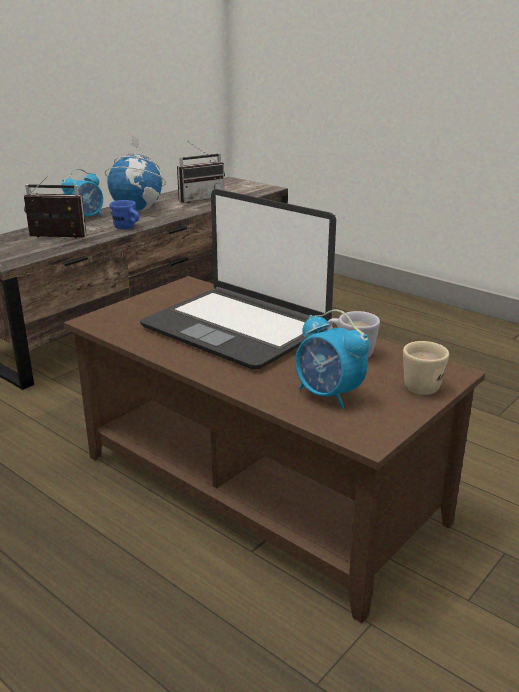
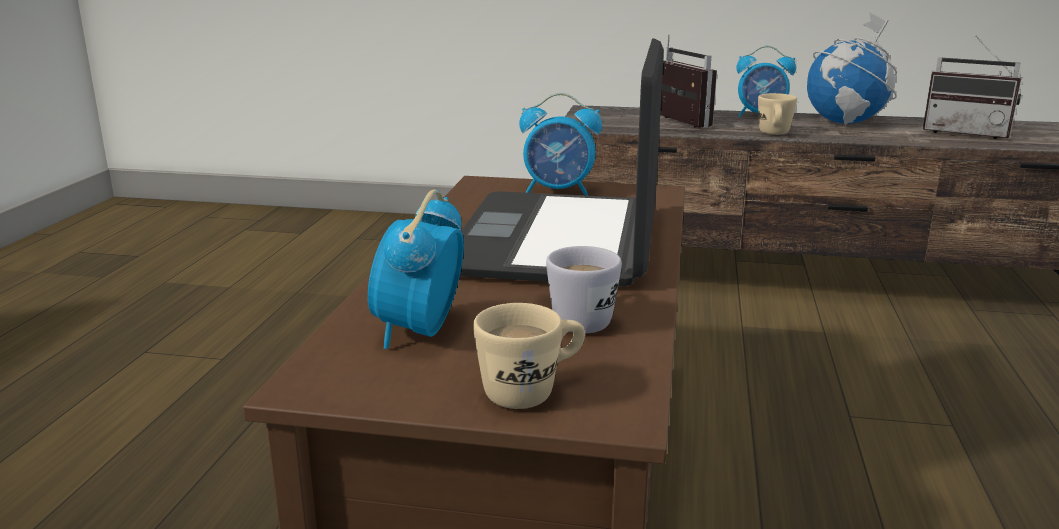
camera: 60 degrees right, 5 degrees down
blue mug [110,200,139,229] -> beige mug [758,93,797,135]
none -> alarm clock [519,93,602,196]

